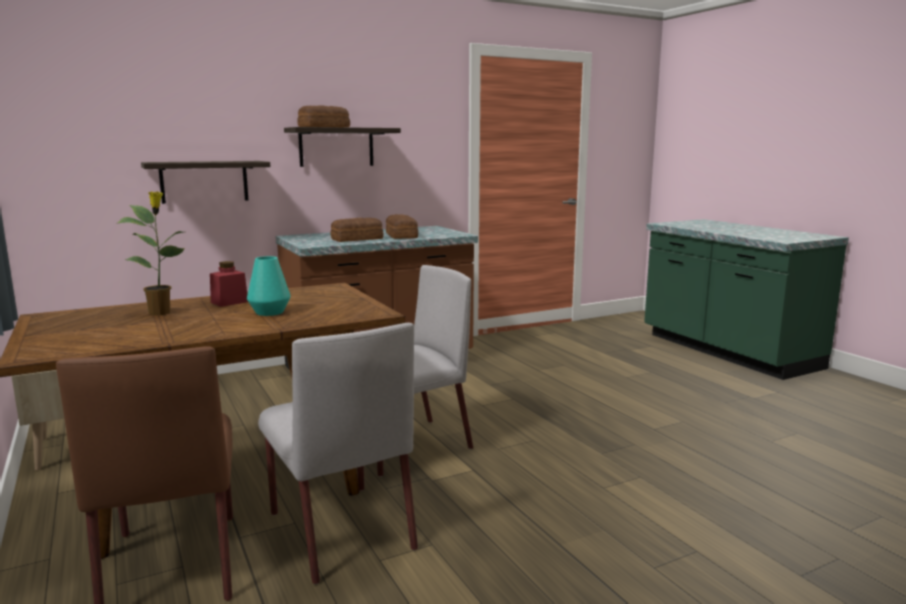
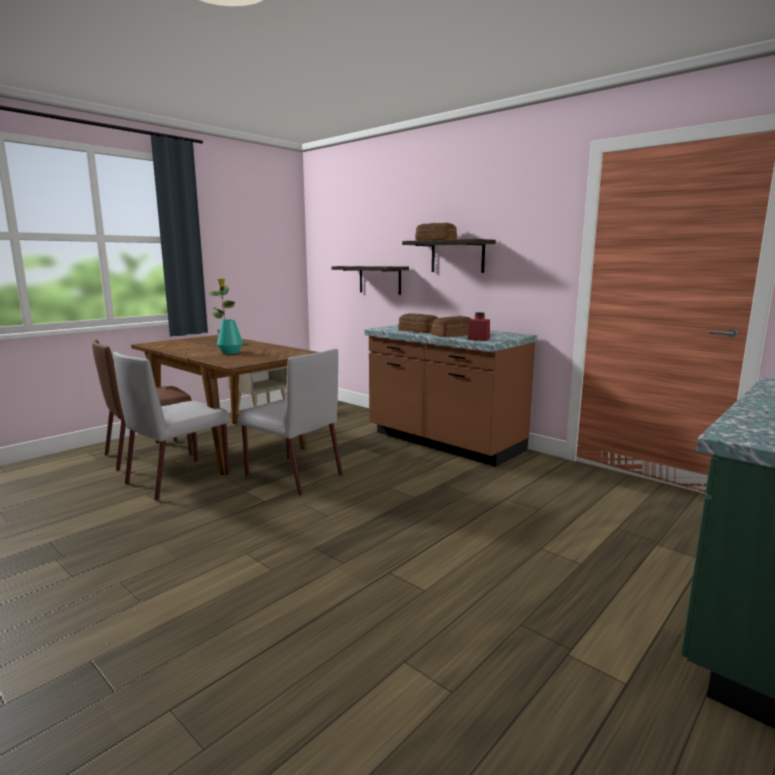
camera: 70 degrees right, 0 degrees up
red jar [210,261,248,307] -> red jar moved to [467,312,490,341]

